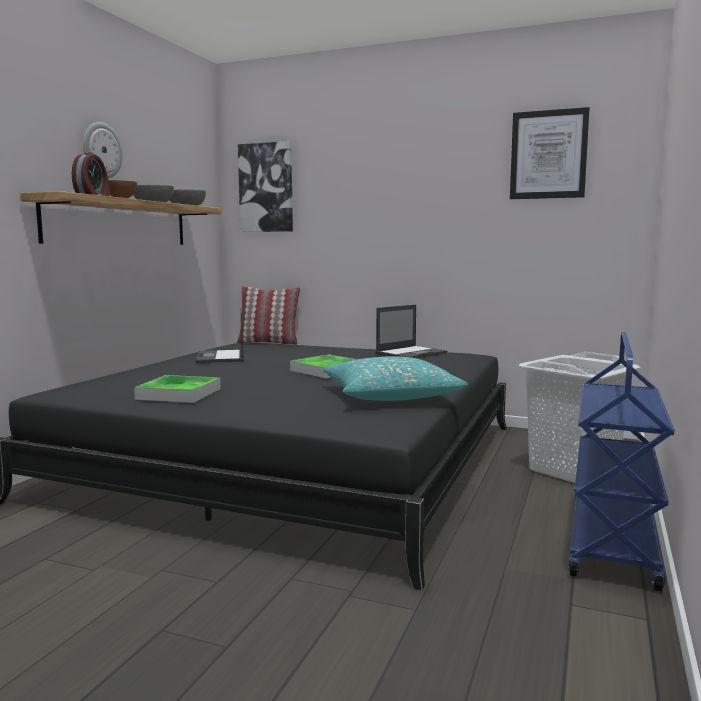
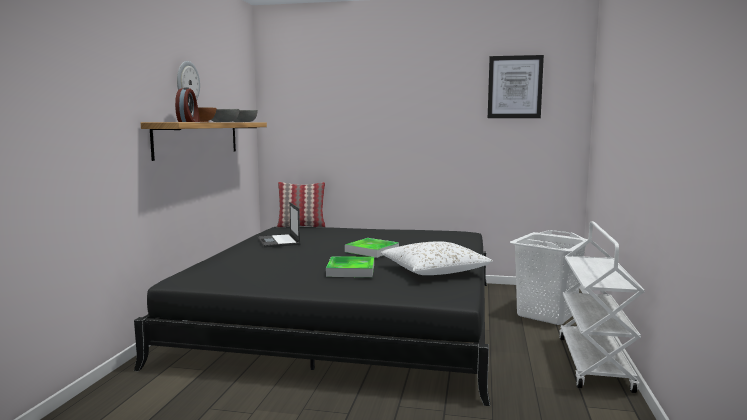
camera: 10 degrees left, 0 degrees up
tray [134,375,221,403] -> tray moved to [326,256,374,277]
picture [238,141,293,232] -> none
turquoise pillow [323,356,468,401] -> white pillow [381,241,493,275]
laptop [376,305,447,358] -> none
blue cart [569,332,674,592] -> white cart [559,221,645,393]

